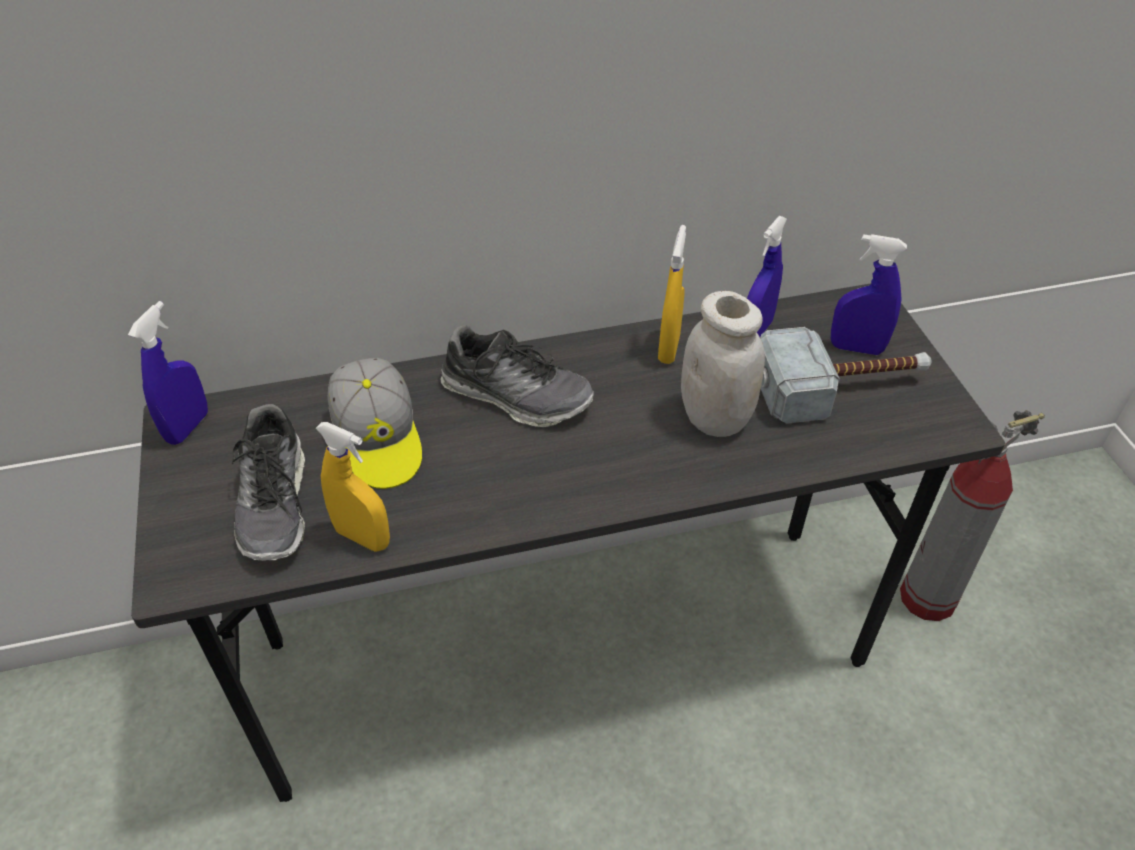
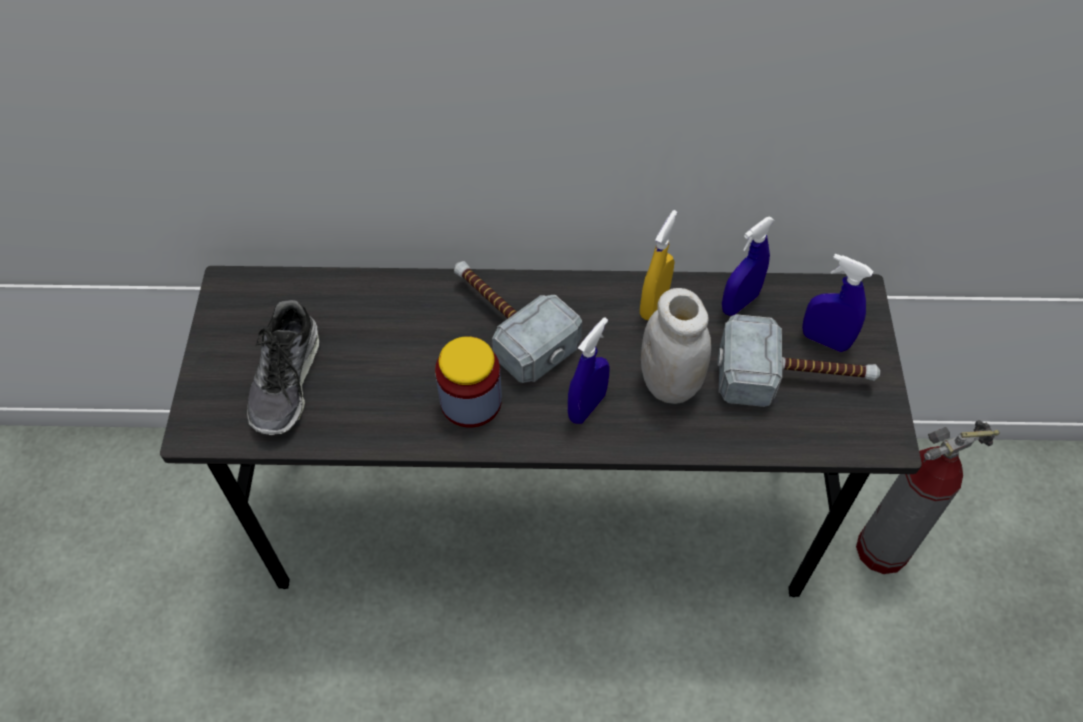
camera: 15 degrees right, 10 degrees up
blue spray bottle [128,301,208,445] -> blue spray bottle moved to [568,317,610,424]
yellow spray bottle [316,422,390,552] -> none
cap [328,358,422,489] -> none
shoe [441,325,594,427] -> hammer [454,261,582,383]
none -> jar [435,336,502,428]

